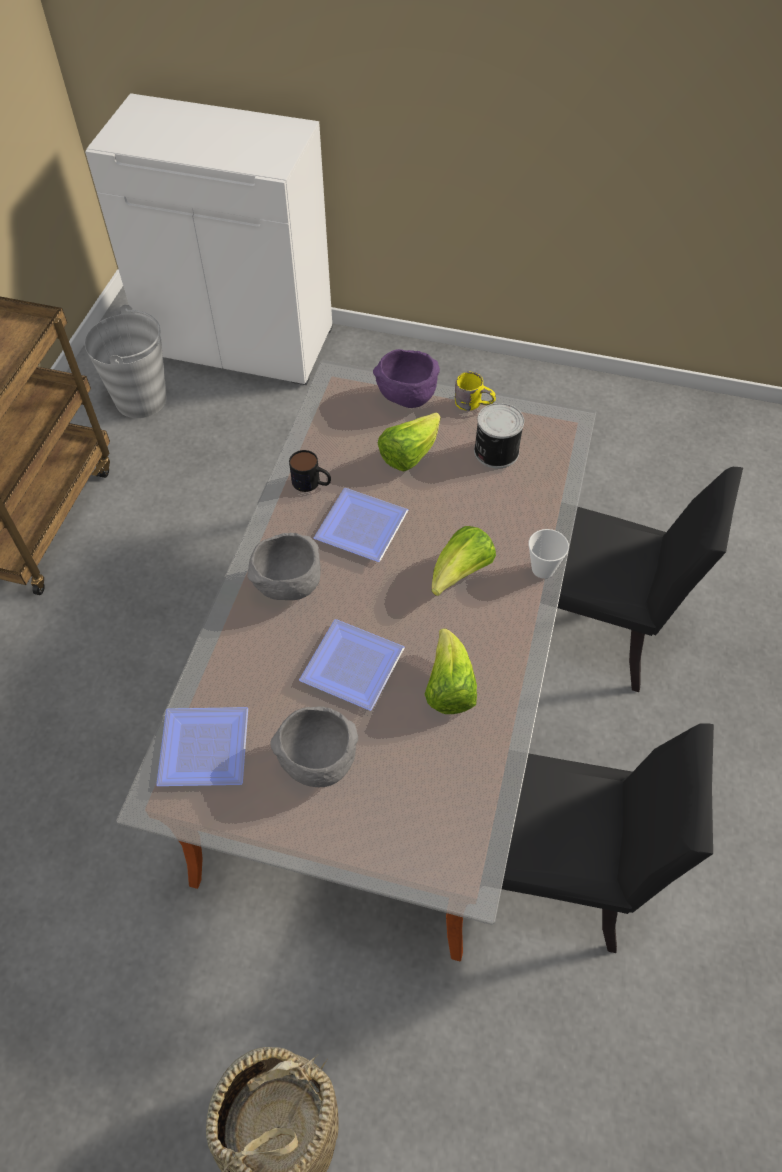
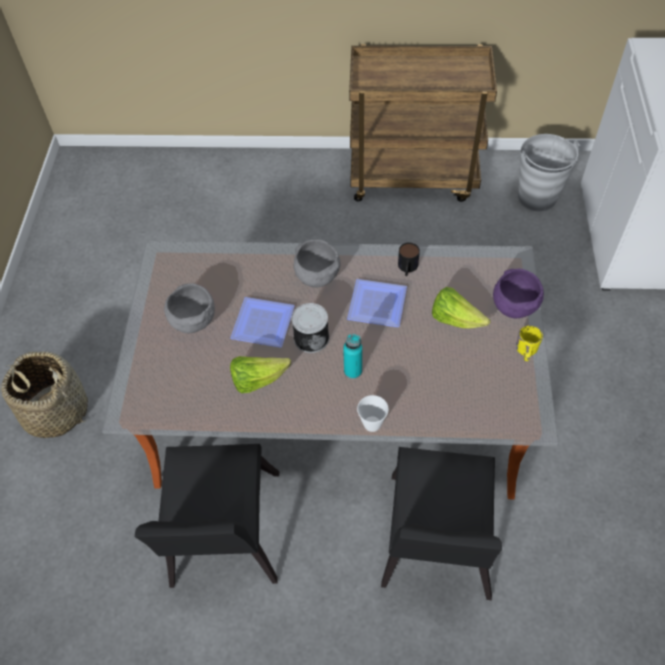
camera: 80 degrees right, 0 degrees up
plate [156,707,248,786] -> none
lettuce [431,526,496,596] -> turquoise bottle [343,334,362,379]
can [474,403,524,469] -> can moved to [291,303,329,353]

